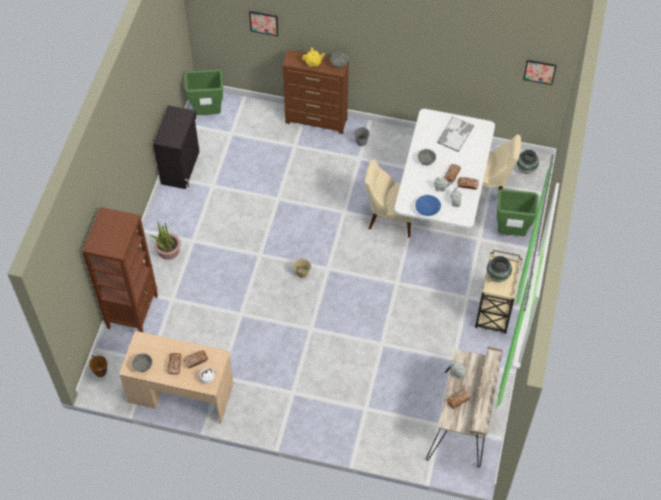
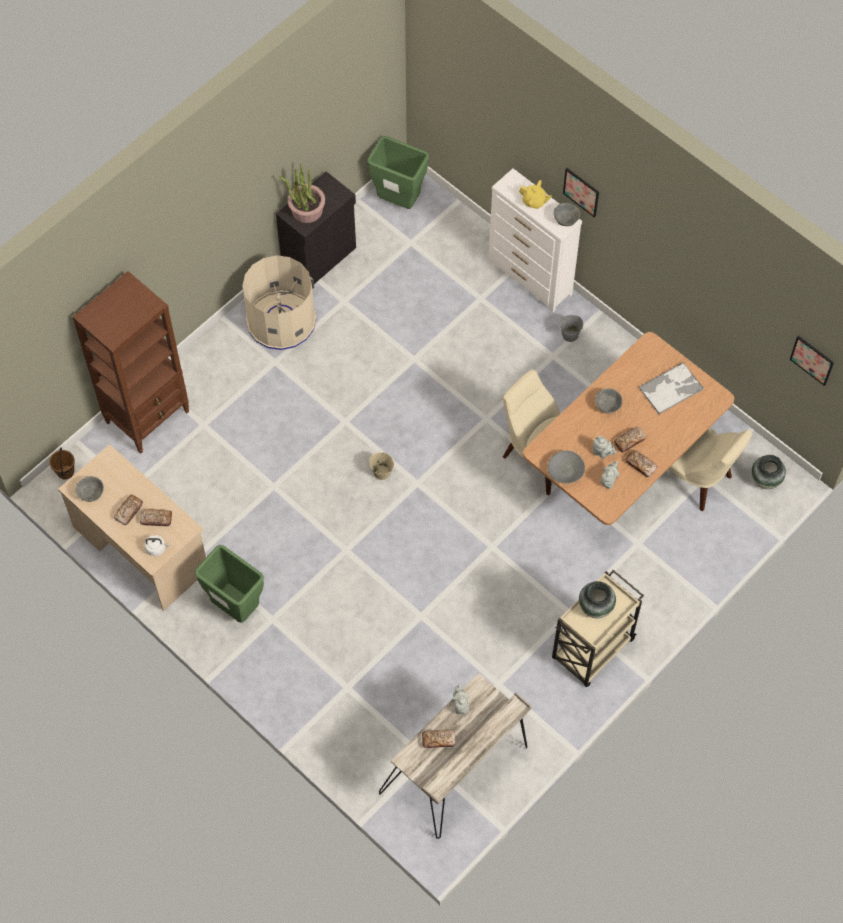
camera: 30 degrees right, 5 degrees up
potted plant [150,222,181,260] -> potted plant moved to [279,163,325,223]
picture [249,11,278,36] -> picture moved to [563,168,599,218]
brown dresser [282,50,349,134] -> white dresser [488,168,582,313]
white dining table [394,109,495,228] -> brown dining table [523,332,734,525]
blue bowl [415,195,441,216] -> grey bowl [547,450,585,484]
green trash can [497,189,539,236] -> green trash can moved to [195,545,264,623]
none -> beige trash can [242,255,316,350]

